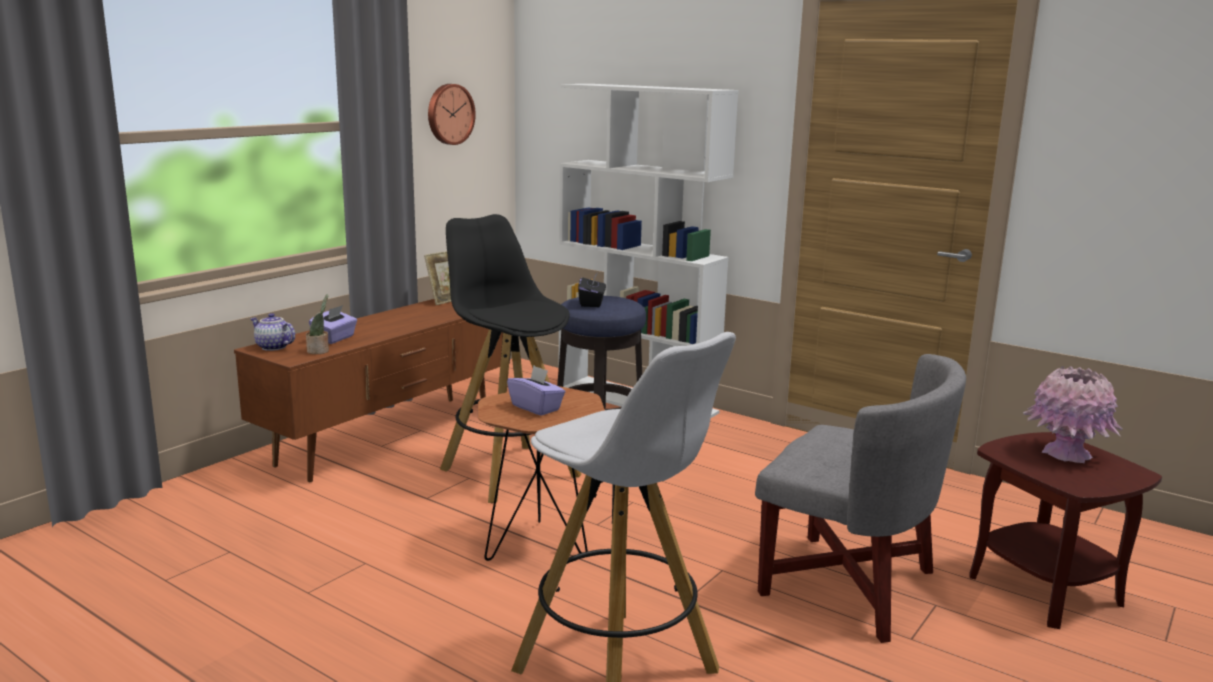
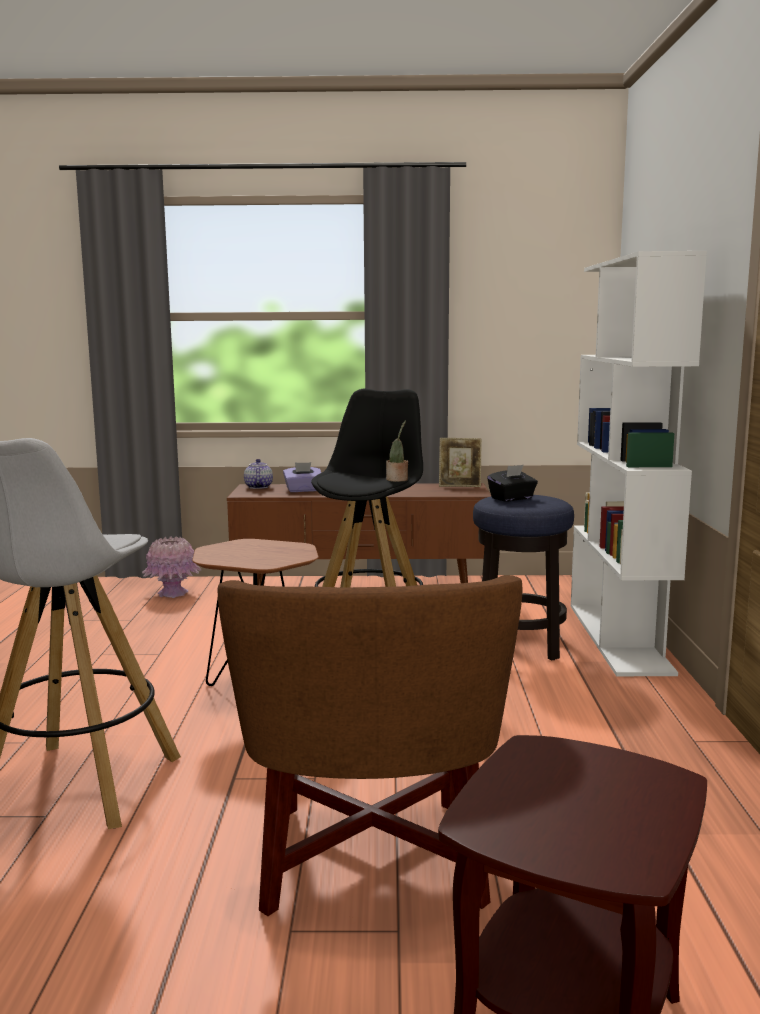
camera: 55 degrees right, 5 degrees down
potted plant [306,294,329,354] -> potted plant moved to [386,421,408,482]
wall clock [428,84,476,145] -> none
purple tissue box [507,366,565,416] -> none
grey armchair [755,354,966,643] -> brown armchair [218,575,522,916]
pink vase [1023,366,1123,463] -> pink vase moved to [142,536,202,598]

